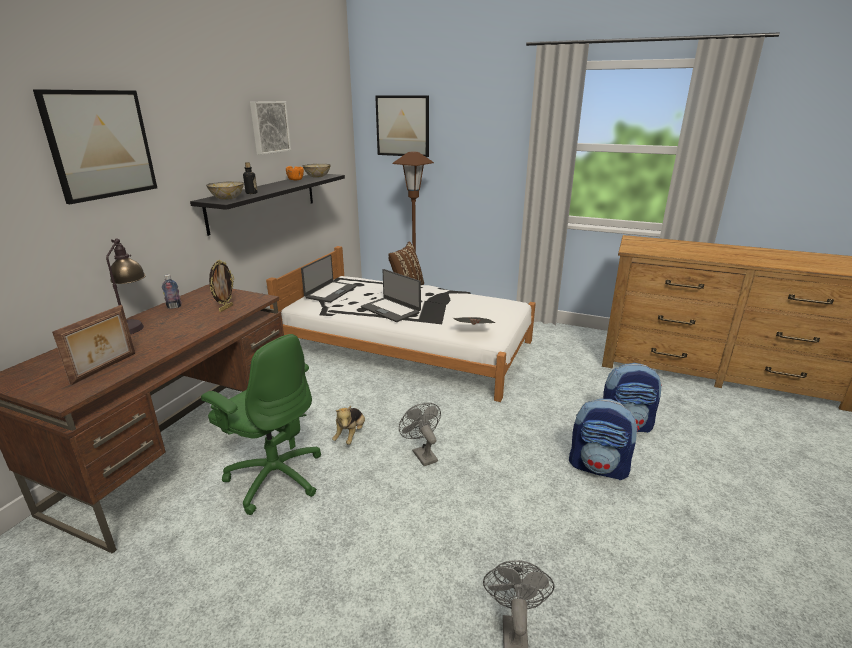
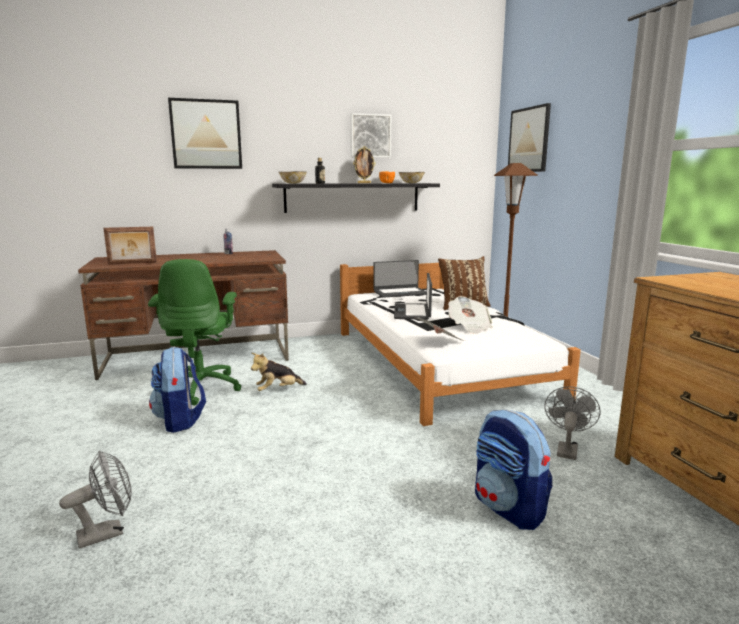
camera: 50 degrees right, 10 degrees down
table lamp [106,239,146,334] -> none
picture frame [209,260,234,312] -> picture frame moved to [353,146,376,183]
grey fan [399,403,441,466] -> grey fan moved to [544,386,601,460]
backpack [569,399,640,480] -> backpack moved to [149,347,206,433]
none -> newspaper [448,296,493,334]

